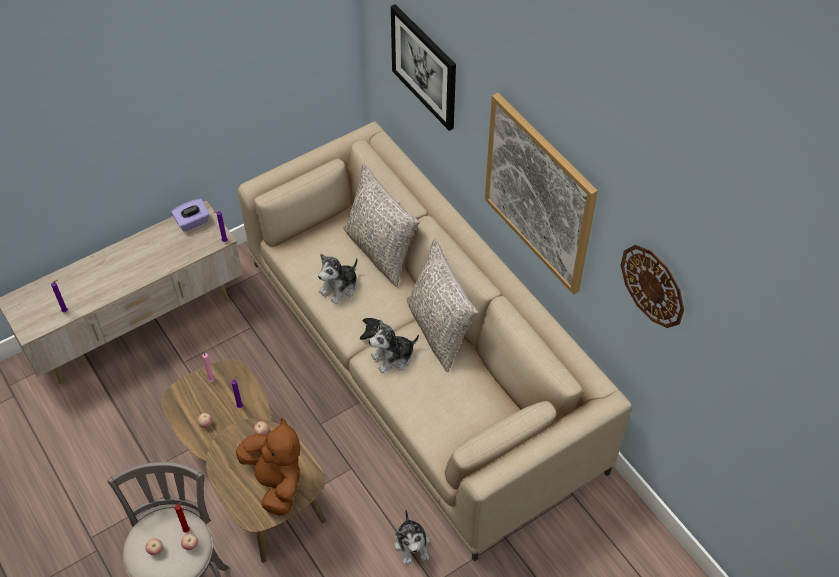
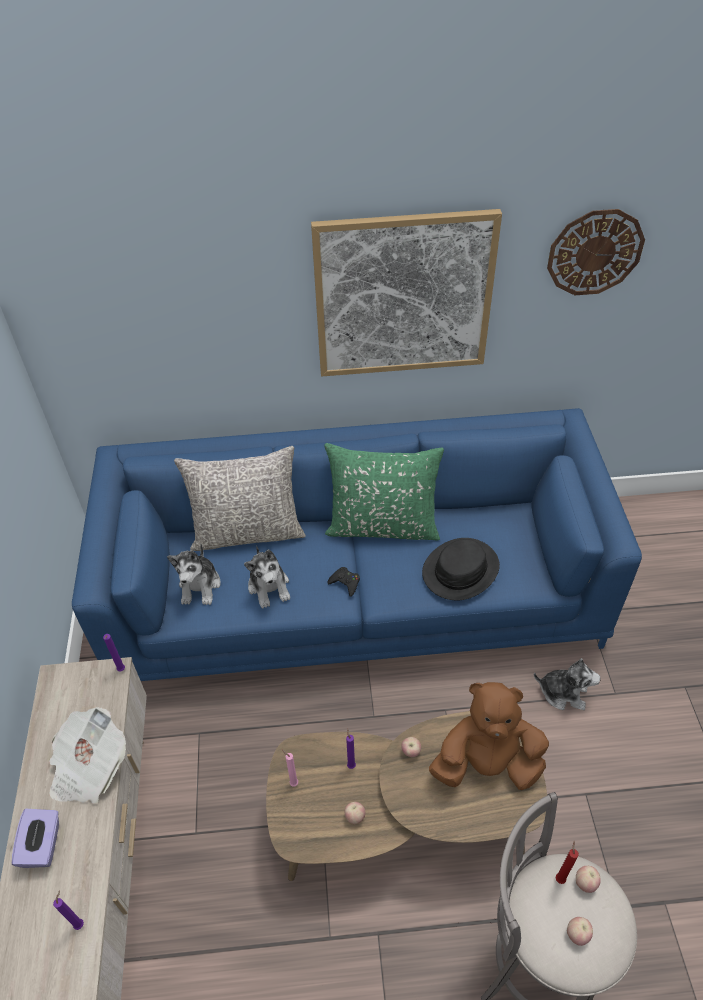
camera: 60 degrees left, 5 degrees down
purple tissue box [171,199,209,232] -> purple tissue box moved to [12,809,59,868]
beige sofa [238,121,632,562] -> blue sofa [72,408,642,681]
plush toy [369,319,419,373] -> plush toy moved to [167,544,221,605]
picture [391,4,456,131] -> none
grey pillow [407,239,479,372] -> green pillow [324,443,444,541]
none -> newspaper [49,707,126,804]
none -> black hat [422,538,500,601]

